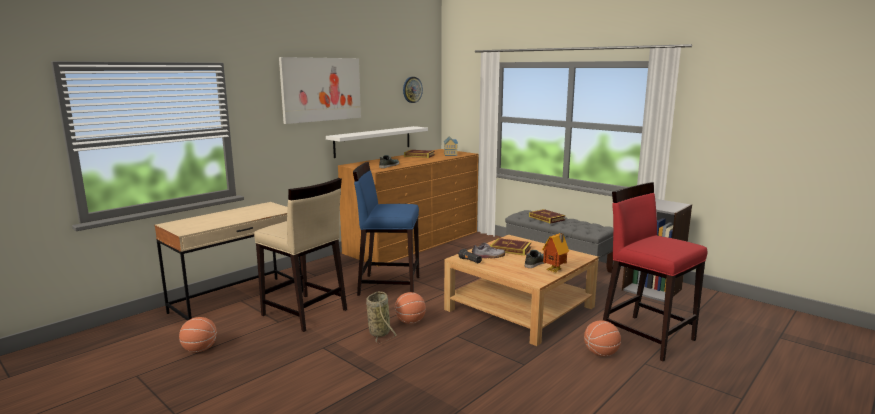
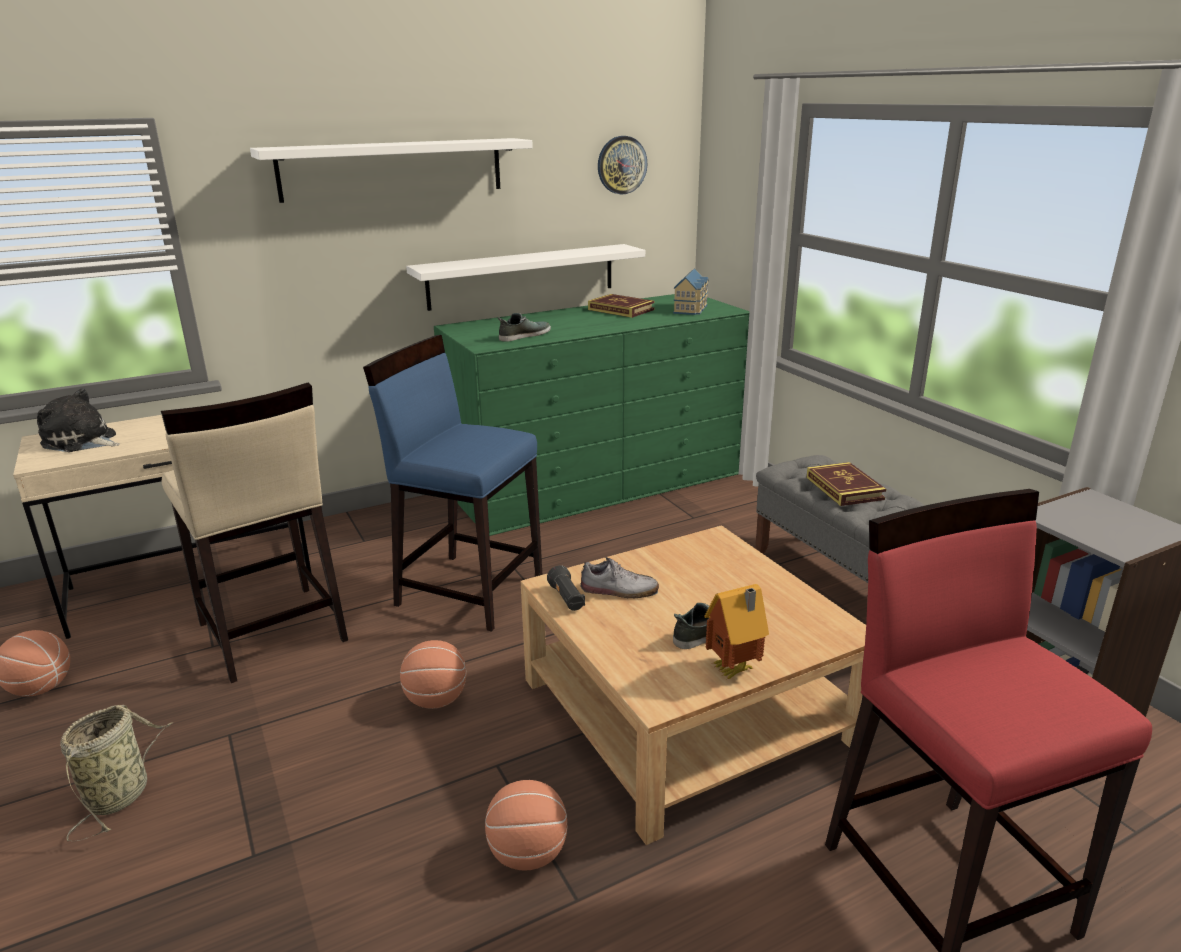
camera: 20 degrees right, 10 degrees up
picture [279,57,361,124] -> white shelf [250,138,533,203]
brown dresser [338,149,479,267] -> green dresser [434,294,750,536]
basket [366,291,397,343] -> basket moved to [60,705,173,841]
book [490,238,531,256] -> none
basketball [584,320,621,357] -> basketball moved to [485,780,567,870]
none -> plush toy [37,388,120,452]

